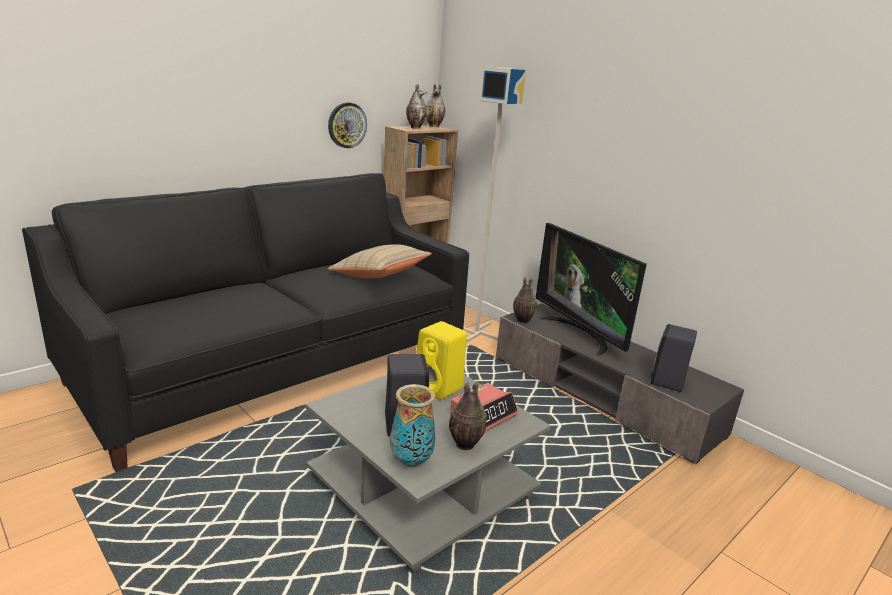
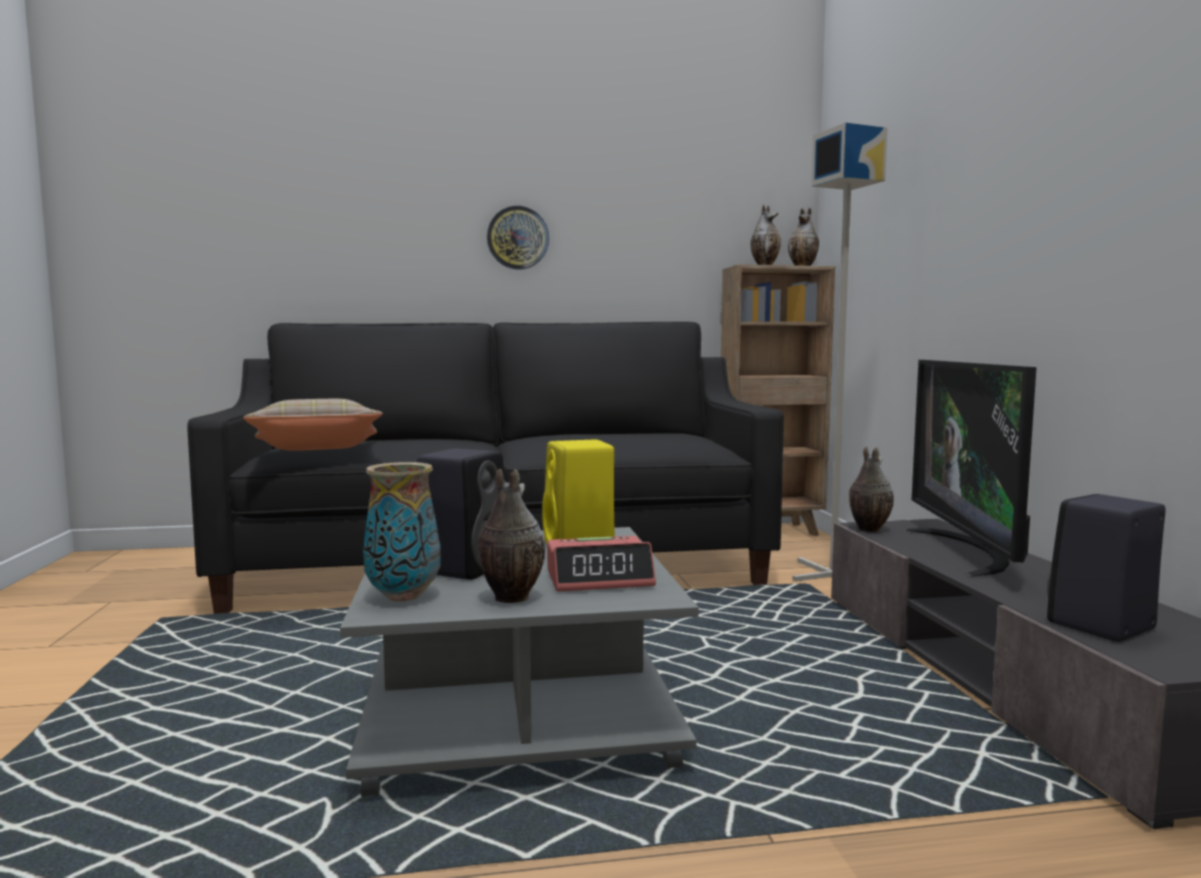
camera: 35 degrees right, 15 degrees down
wall clock [328,102,367,148] -> wall clock moved to [487,206,549,270]
beige pillow [328,244,432,278] -> beige pillow moved to [243,399,383,451]

